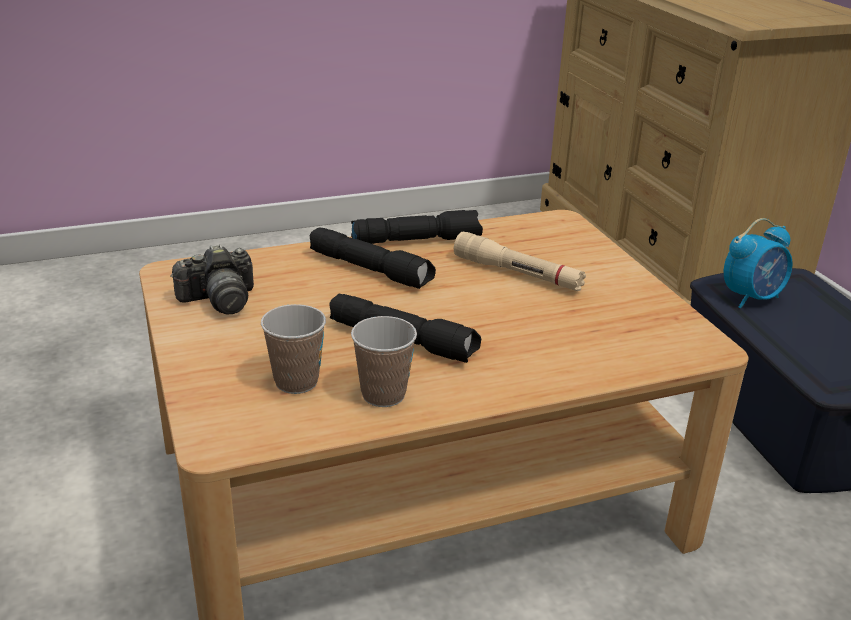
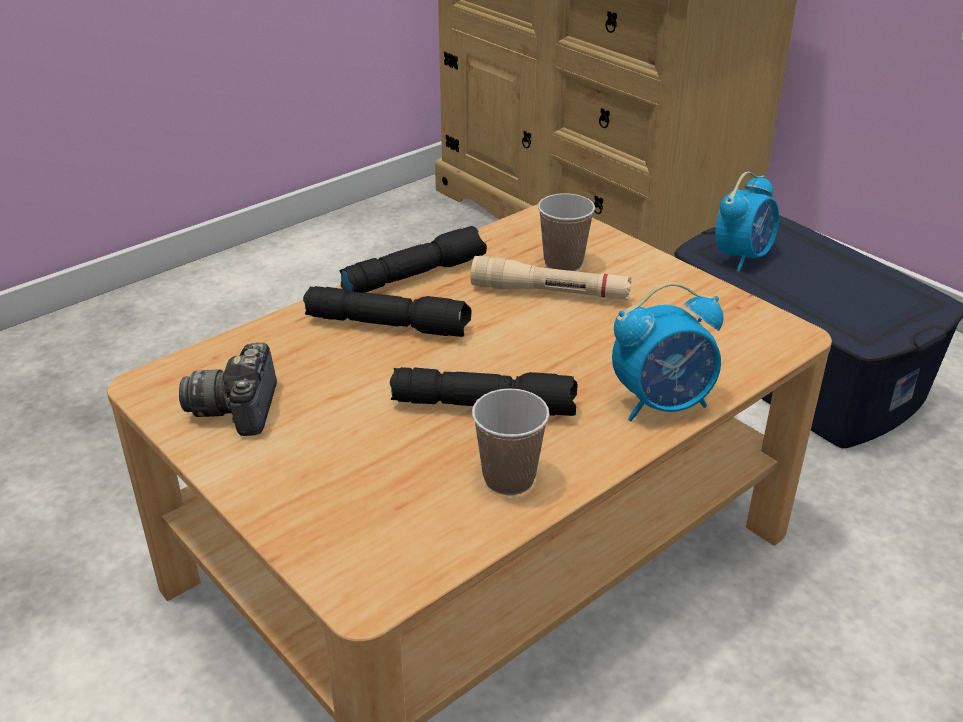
camera: 20 degrees left, 5 degrees up
camera [170,244,254,315] -> camera turned 135 degrees clockwise [179,343,277,436]
cup [261,304,326,394] -> cup moved to [538,193,595,271]
none -> alarm clock [612,282,723,421]

